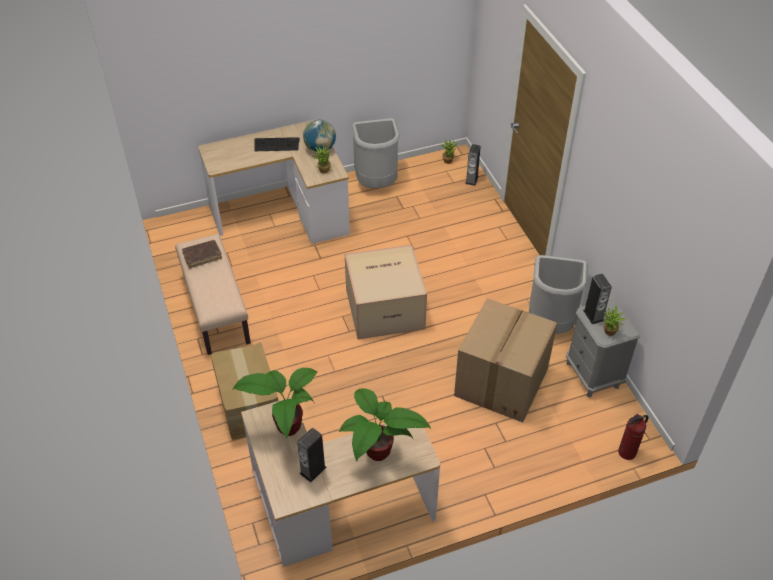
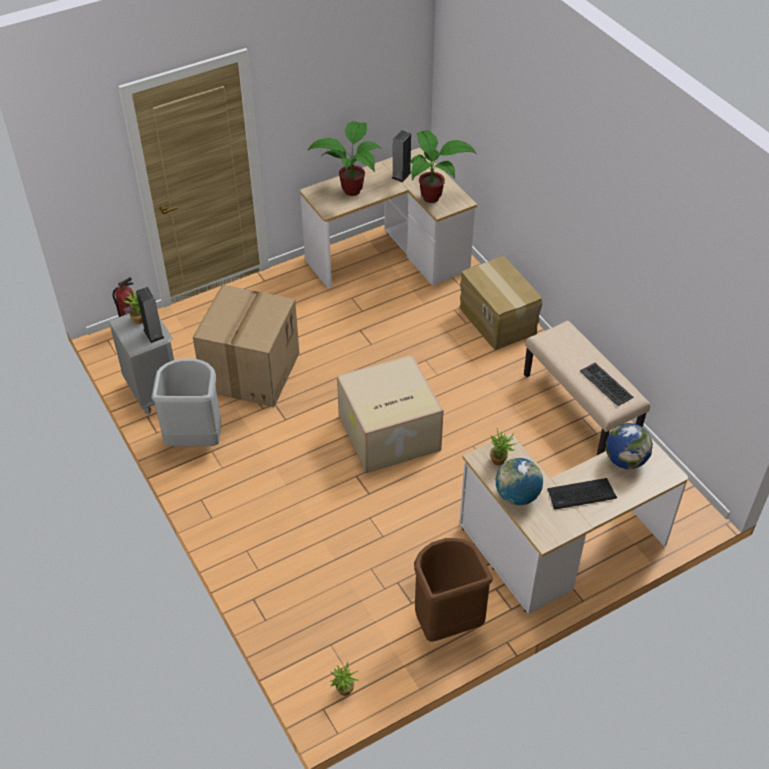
camera: 170 degrees right, 0 degrees up
brown book [182,240,222,268] -> keyboard [580,363,634,406]
grey trash can [352,118,400,188] -> brown trash can [414,538,493,642]
speaker [465,144,481,186] -> none
none -> globe [606,423,653,469]

